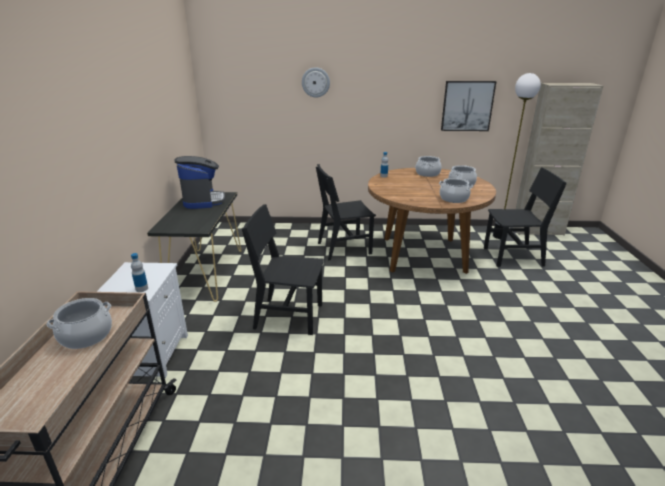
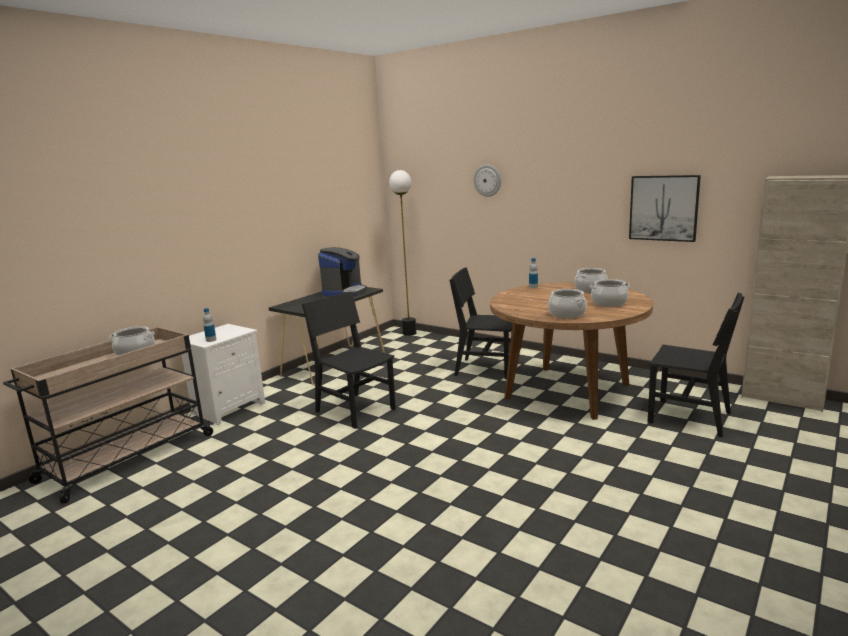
camera: 35 degrees right, 10 degrees down
floor lamp [493,73,541,239] -> floor lamp moved to [389,170,416,336]

